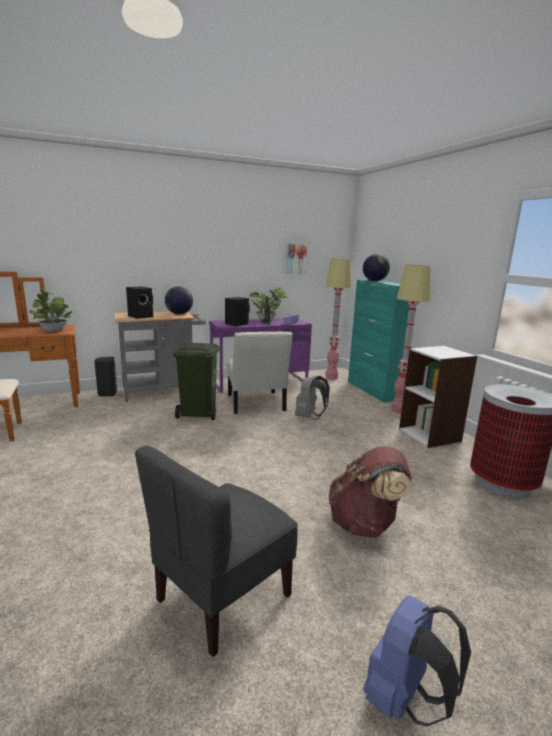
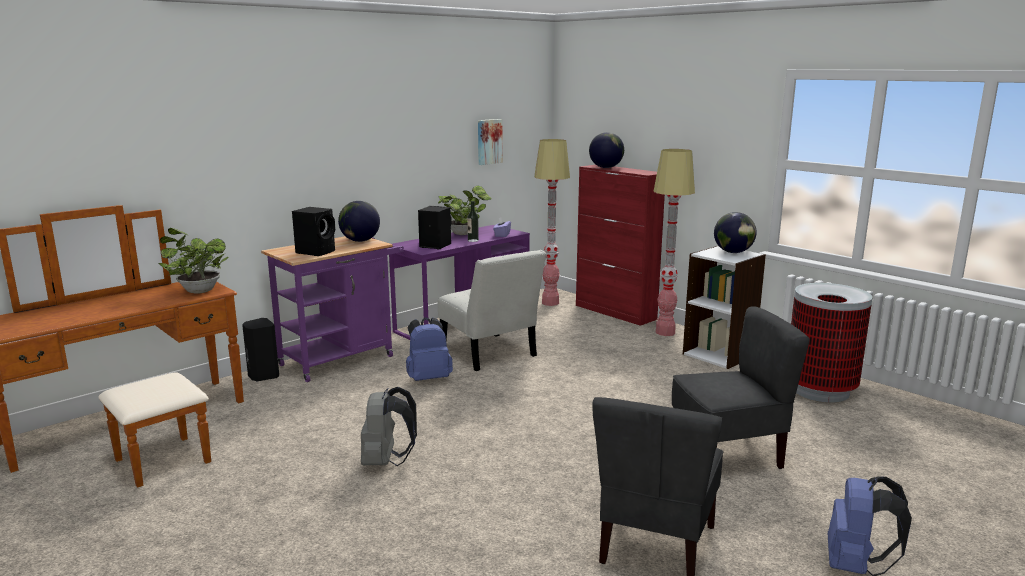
camera: 20 degrees left, 0 degrees up
grey cart [114,311,206,402] -> purple cart [261,236,404,382]
green trash can [173,343,221,420] -> blue backpack [406,317,453,381]
grey backpack [295,376,330,420] -> grey backpack moved to [361,387,417,466]
brown backpack [329,446,412,538] -> grey chair [672,306,810,469]
turquoise cabinet [348,280,409,403] -> red cabinet [576,165,665,326]
none -> globe [714,212,757,253]

